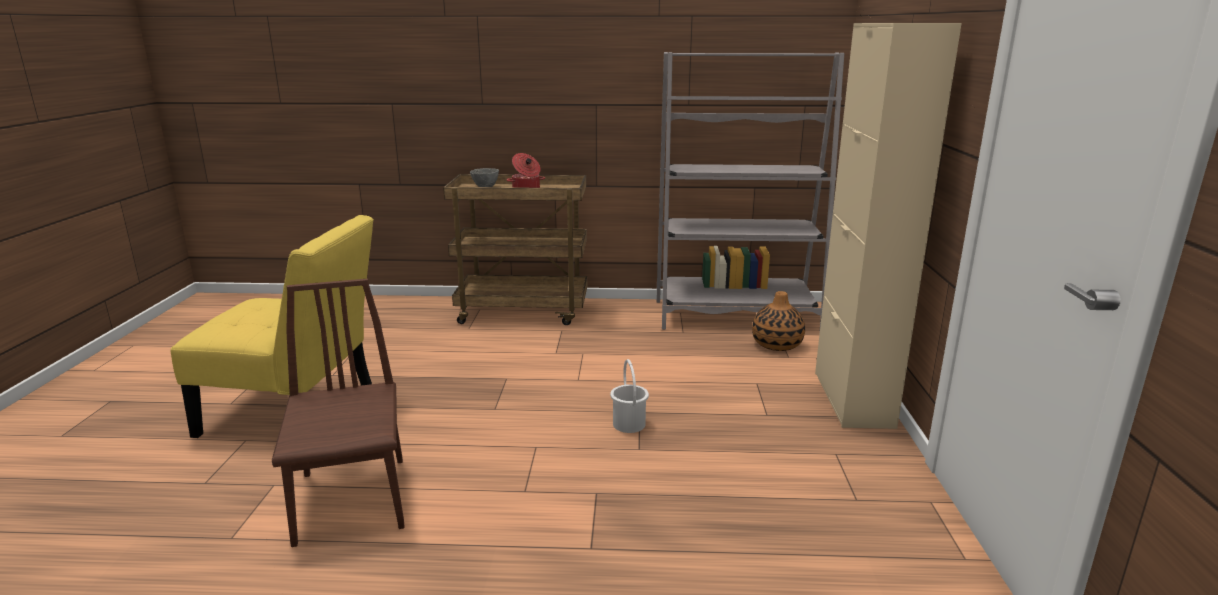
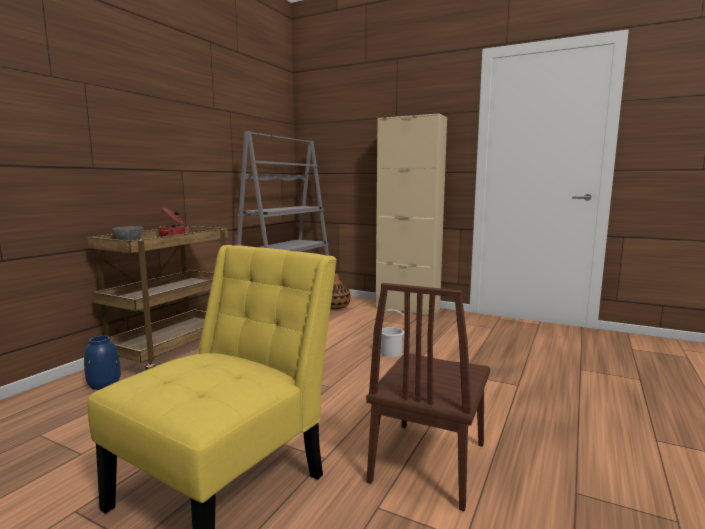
camera: 65 degrees left, 10 degrees down
brown chair [272,279,404,547] -> brown chair turned 75 degrees counterclockwise [366,283,490,511]
none -> blue vase [84,336,121,390]

